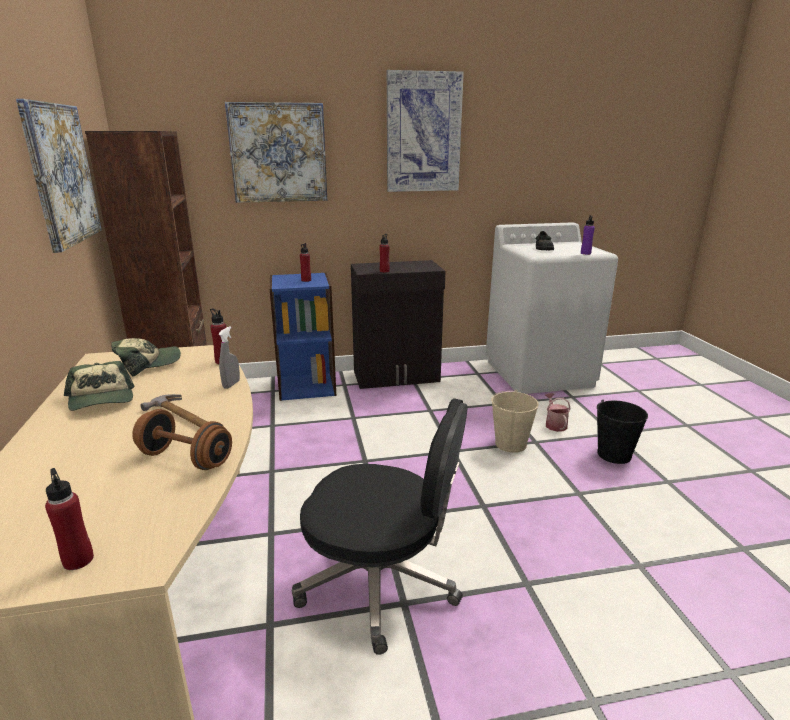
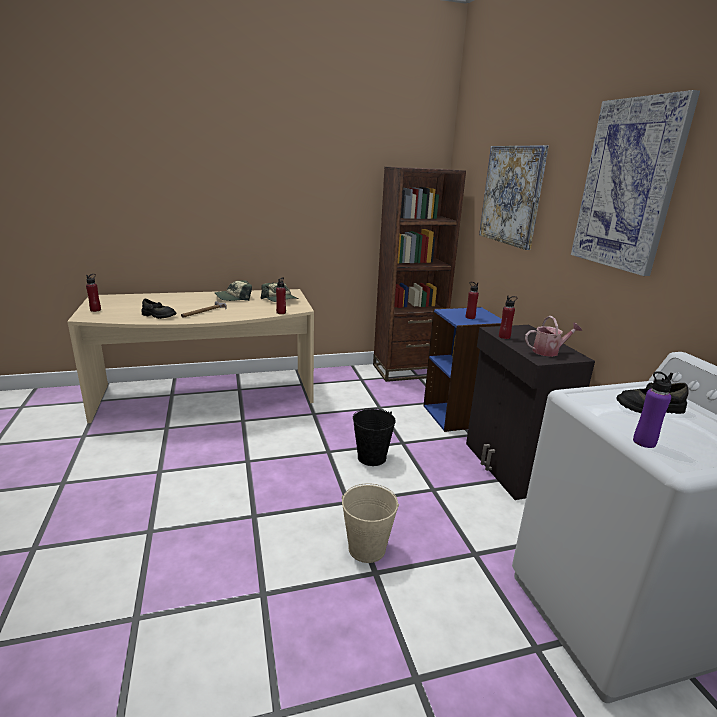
camera: 85 degrees right, 0 degrees up
picture [16,99,102,253] -> none
brown dumbbell [132,409,232,470] -> black shoe [141,299,177,319]
grey spray bottle [219,326,240,389] -> none
black office chair [292,398,467,655] -> none
watering can [545,393,571,432] -> watering can moved to [525,316,582,357]
black bucket [597,400,648,464] -> black bucket moved to [353,408,396,466]

